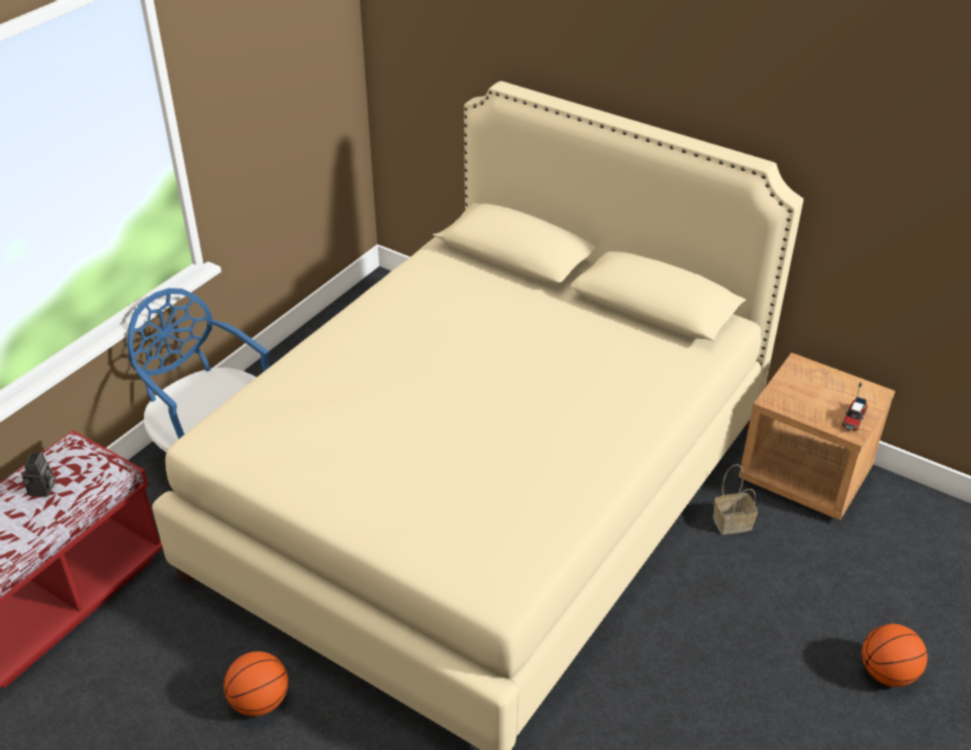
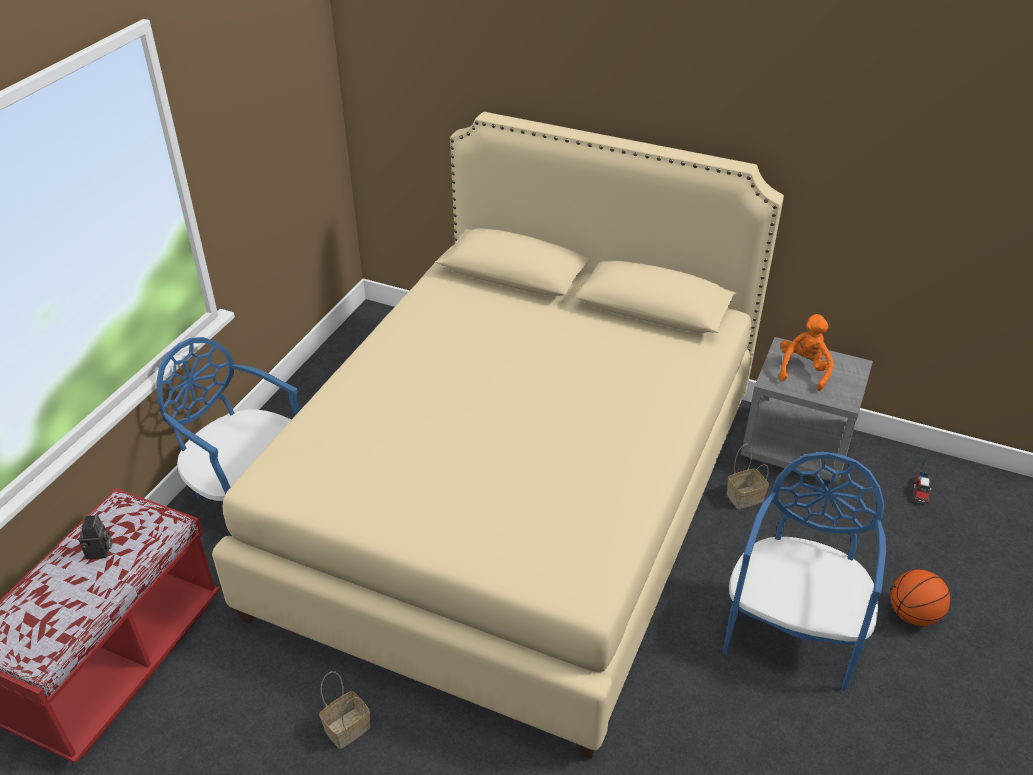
camera: 10 degrees left, 0 degrees up
basketball [224,651,288,716] -> basket [319,671,370,749]
brown nightstand [739,353,895,520] -> grey nightstand [741,337,873,483]
toy truck [842,383,867,431] -> toy truck moved to [914,460,932,503]
none -> blue chair [723,452,886,691]
none -> orange plush toy [779,314,834,391]

